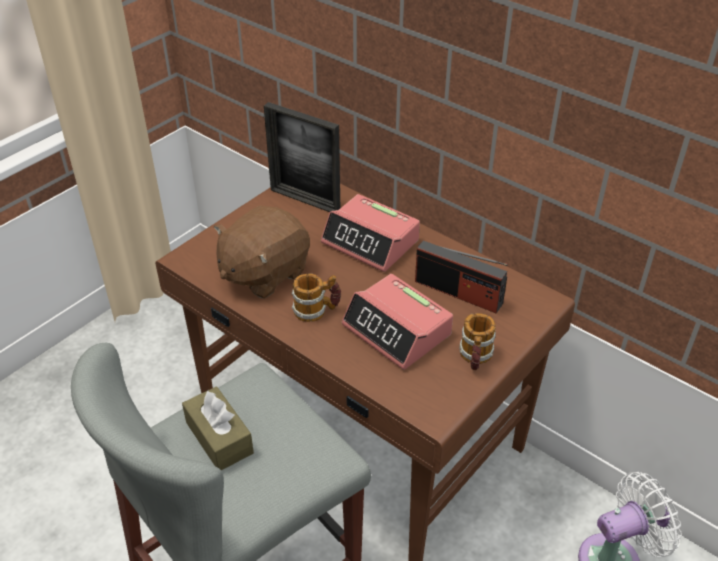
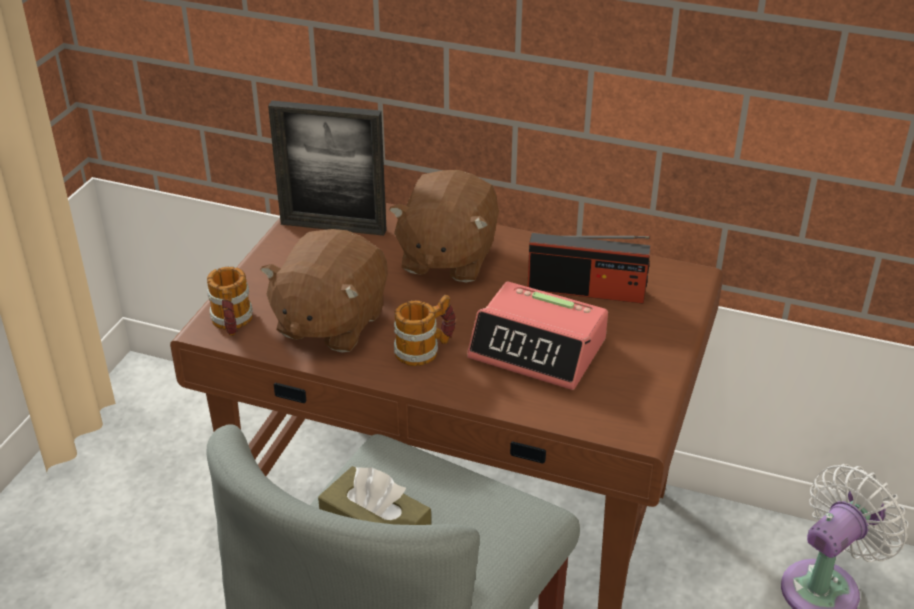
camera: 20 degrees left, 5 degrees down
alarm clock [321,194,420,272] -> brown plush toy [389,170,499,282]
mug [459,313,496,370] -> mug moved to [207,266,253,336]

